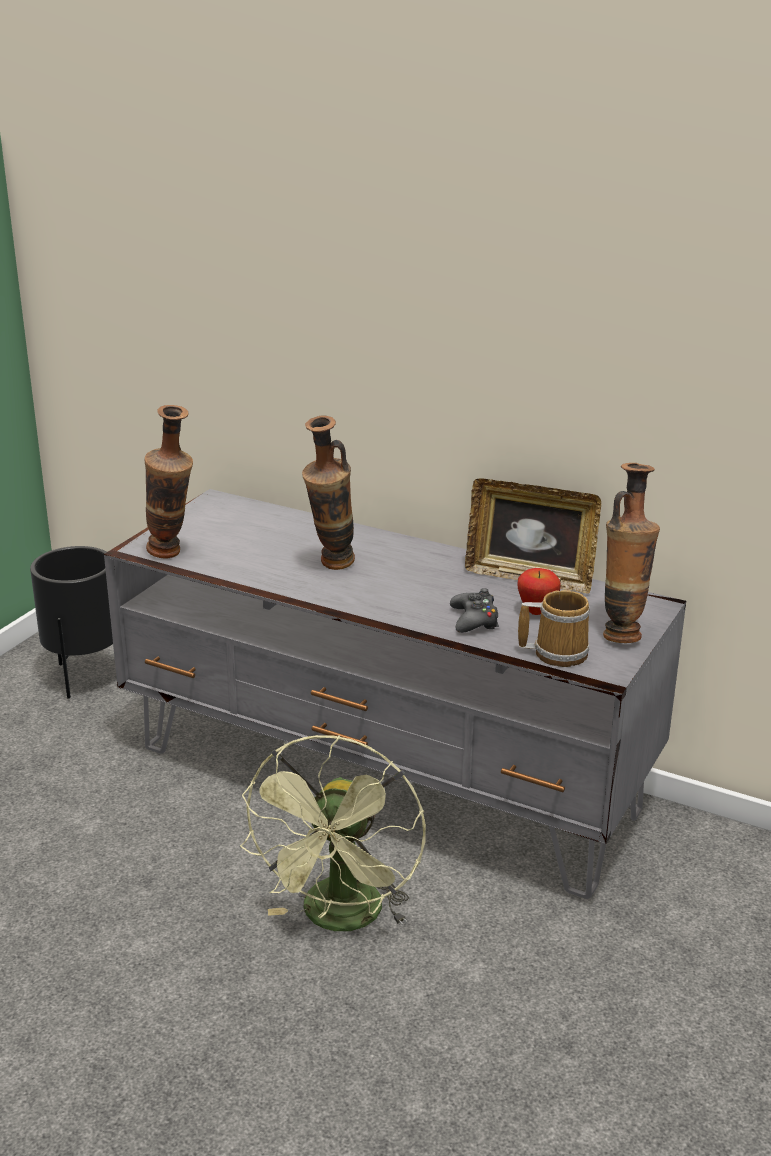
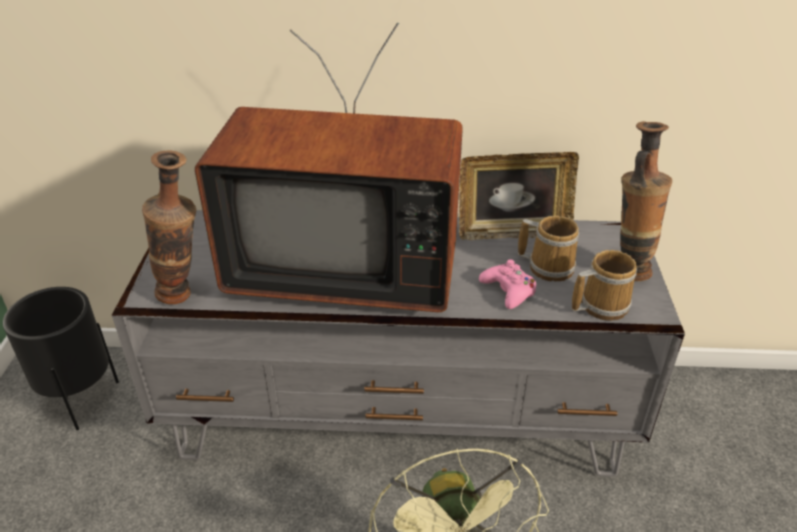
camera: 25 degrees left, 10 degrees up
vase [302,416,355,570] -> television [195,23,463,312]
black game controller [450,588,499,633] -> pink game controller [479,259,536,309]
apple [517,568,560,615] -> mug [518,216,579,281]

